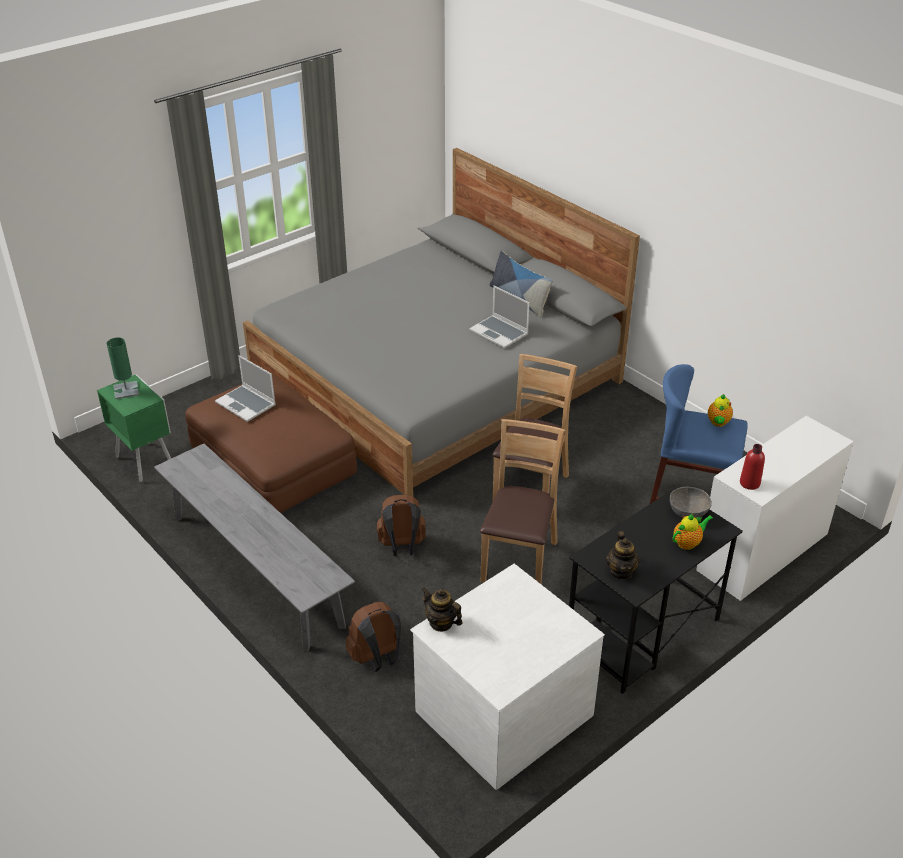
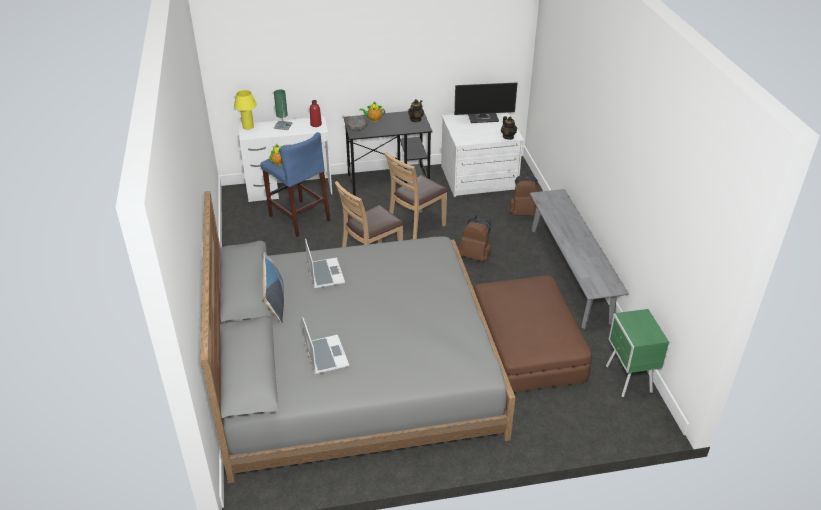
camera: 150 degrees left, 0 degrees up
green table lamp [107,337,139,399] -> green table lamp moved to [274,90,293,130]
laptop [215,355,276,422] -> laptop moved to [302,318,349,374]
none -> yellow table lamp [234,90,257,130]
none -> monitor [454,83,517,123]

